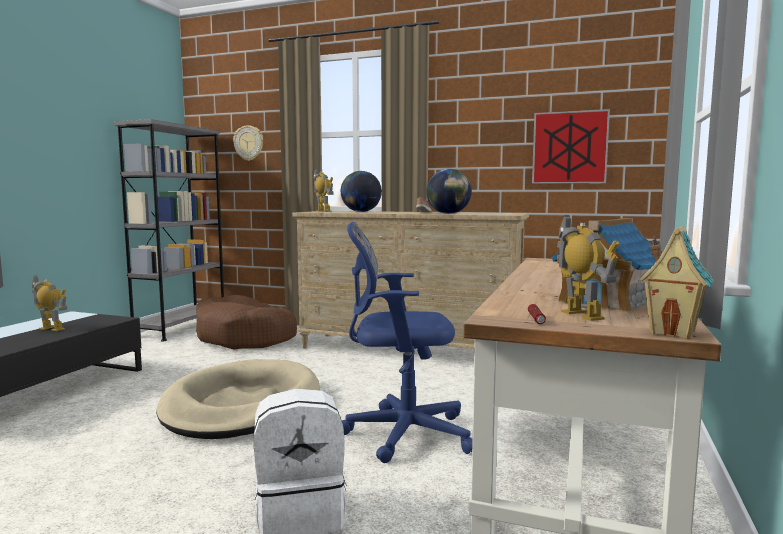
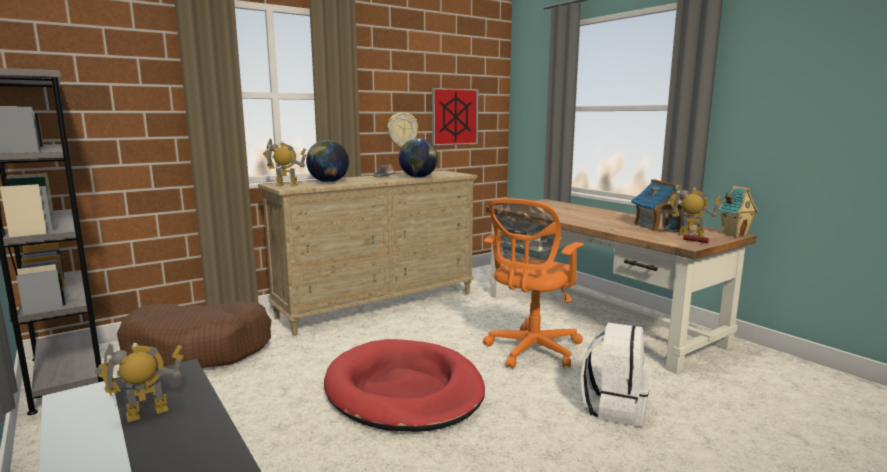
camera: 55 degrees left, 5 degrees up
beige dog bed [156,359,320,439] -> red dog bed [324,339,485,432]
wall clock [233,125,263,161] -> wall clock moved to [387,112,418,147]
blue office chair [342,221,473,463] -> orange office chair [483,198,584,369]

